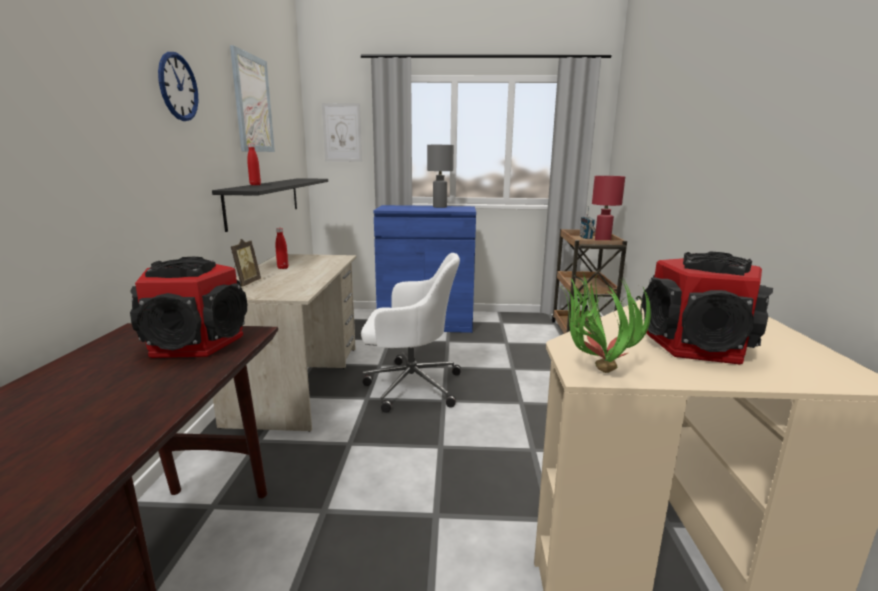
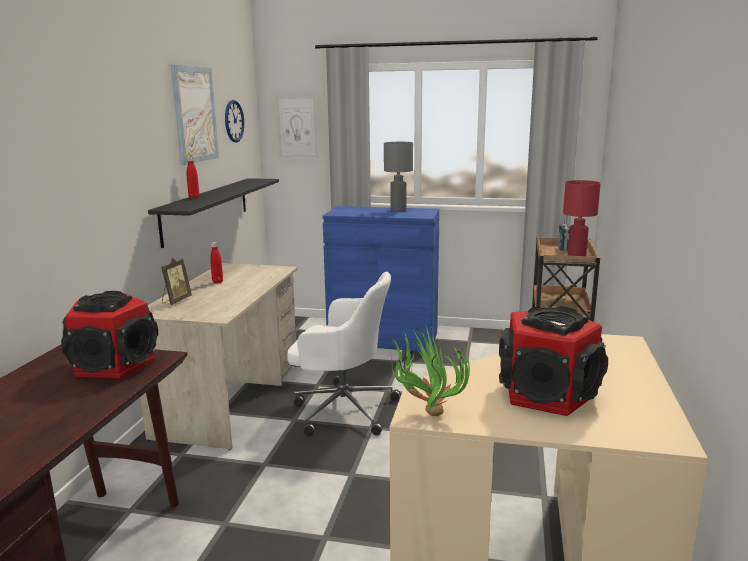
camera: 10 degrees right, 0 degrees up
wall clock [158,52,198,121] -> wall clock moved to [225,100,244,143]

